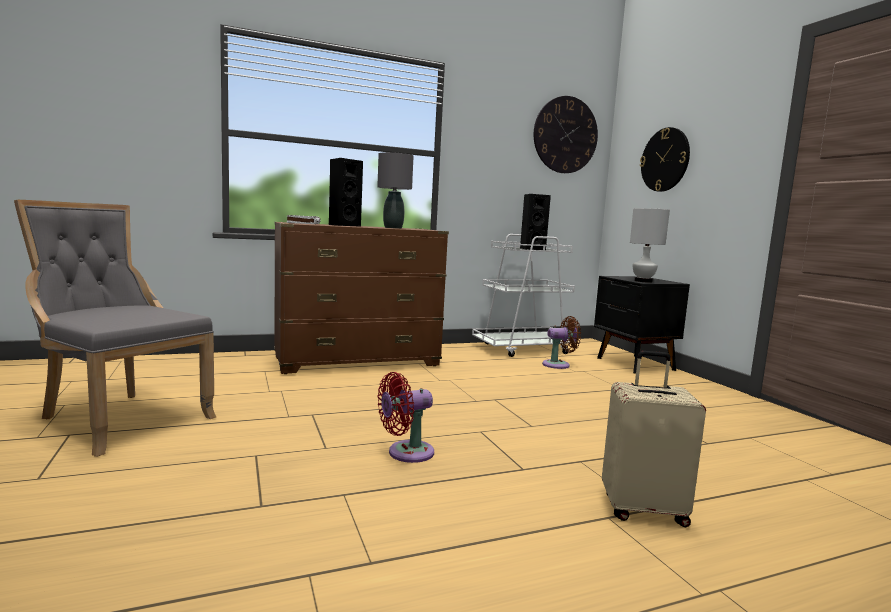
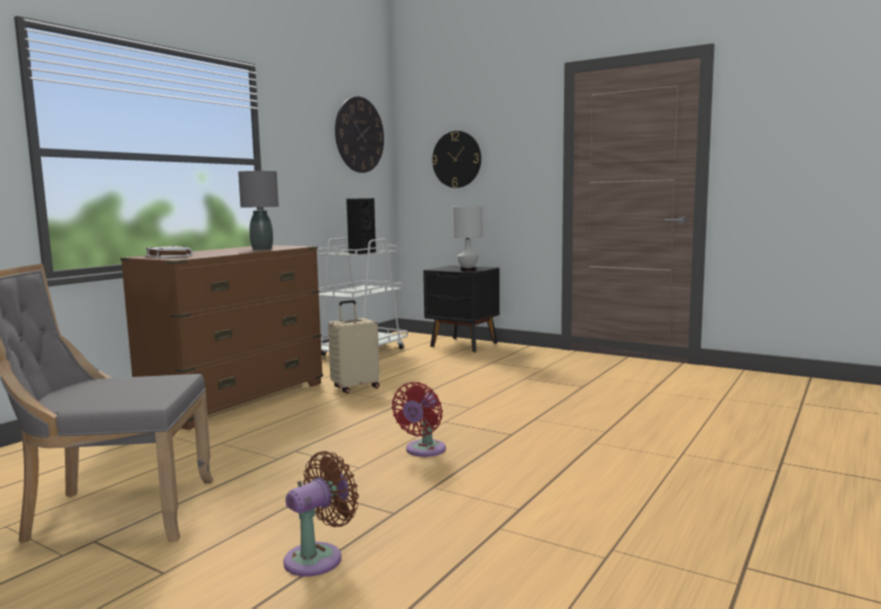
camera: 35 degrees left, 0 degrees up
black speaker [329,158,363,227] -> none
brown fan [542,316,581,369] -> brown fan moved to [283,451,359,576]
beige suitcase [602,351,706,527] -> beige suitcase moved to [328,300,380,393]

